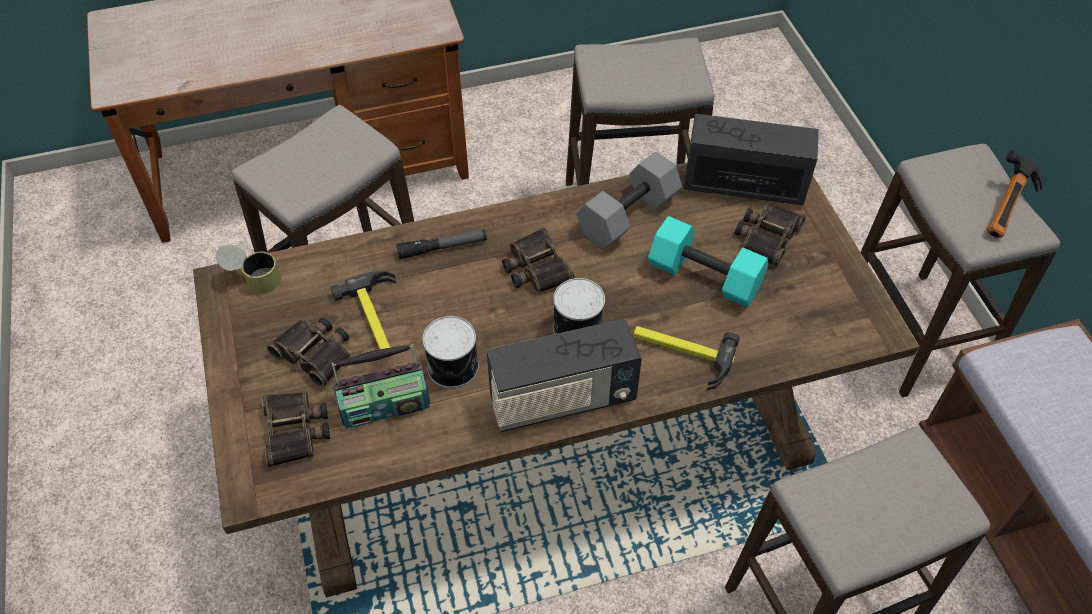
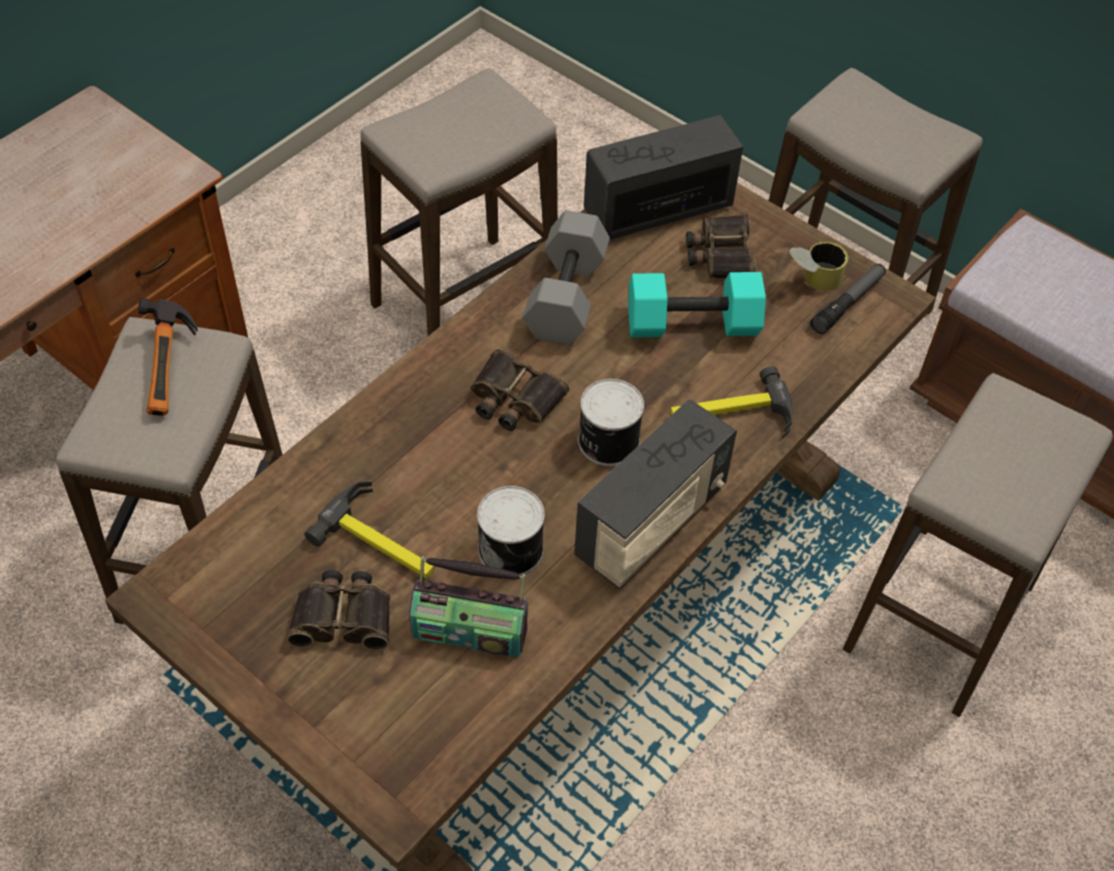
camera: 35 degrees left, 0 degrees up
can [215,245,281,294] -> can moved to [789,242,848,291]
binoculars [262,392,330,467] -> none
radio [332,344,430,428] -> radio turned 60 degrees clockwise [409,557,528,657]
flashlight [396,229,486,259] -> flashlight moved to [810,264,886,334]
hammer [987,150,1043,238] -> hammer moved to [138,298,198,416]

